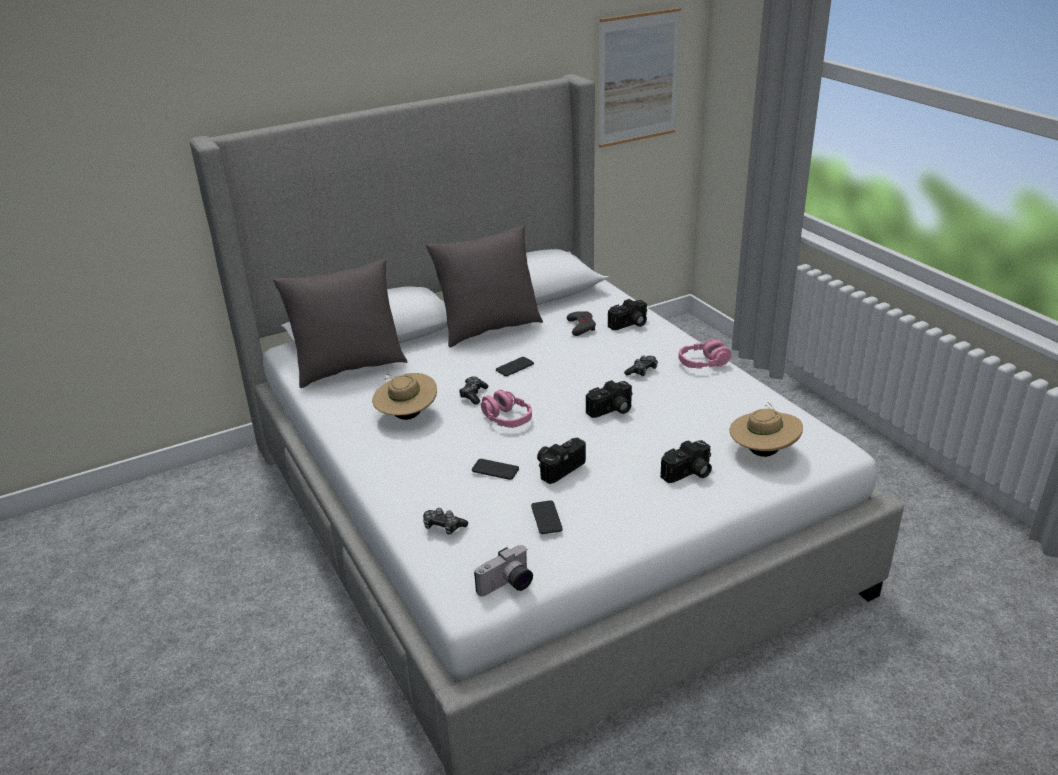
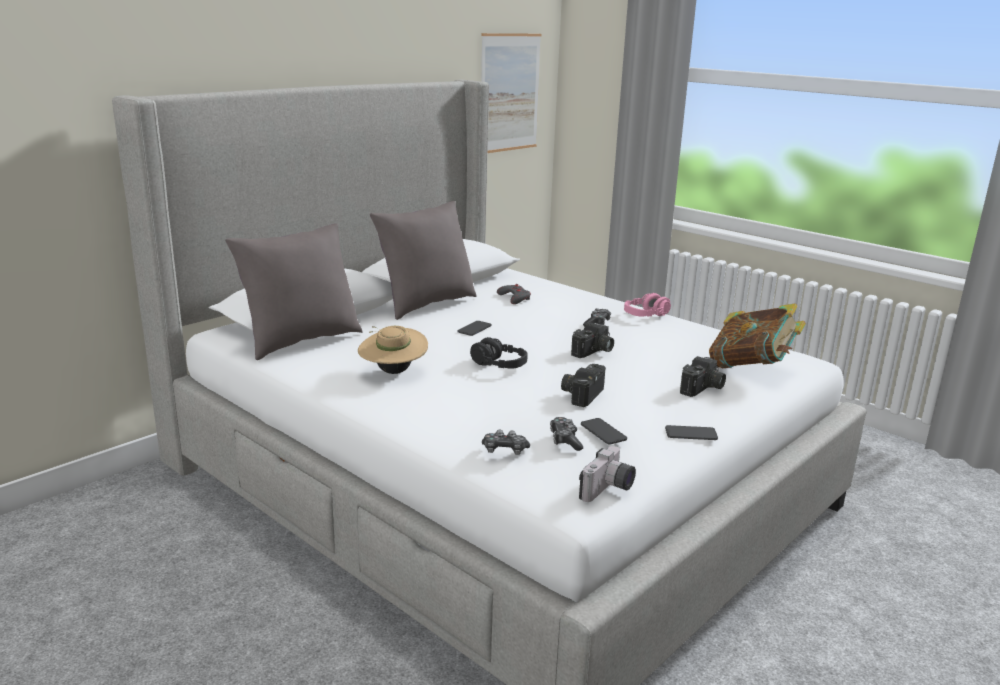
camera: 20 degrees left, 10 degrees down
game controller [459,376,488,404] -> game controller moved to [550,417,583,451]
phone [472,459,519,480] -> phone moved to [665,425,718,440]
pink headphones [481,390,532,428] -> black headphones [470,337,528,369]
camera [608,299,647,330] -> none
beige hat [729,402,803,457] -> book [709,303,806,368]

